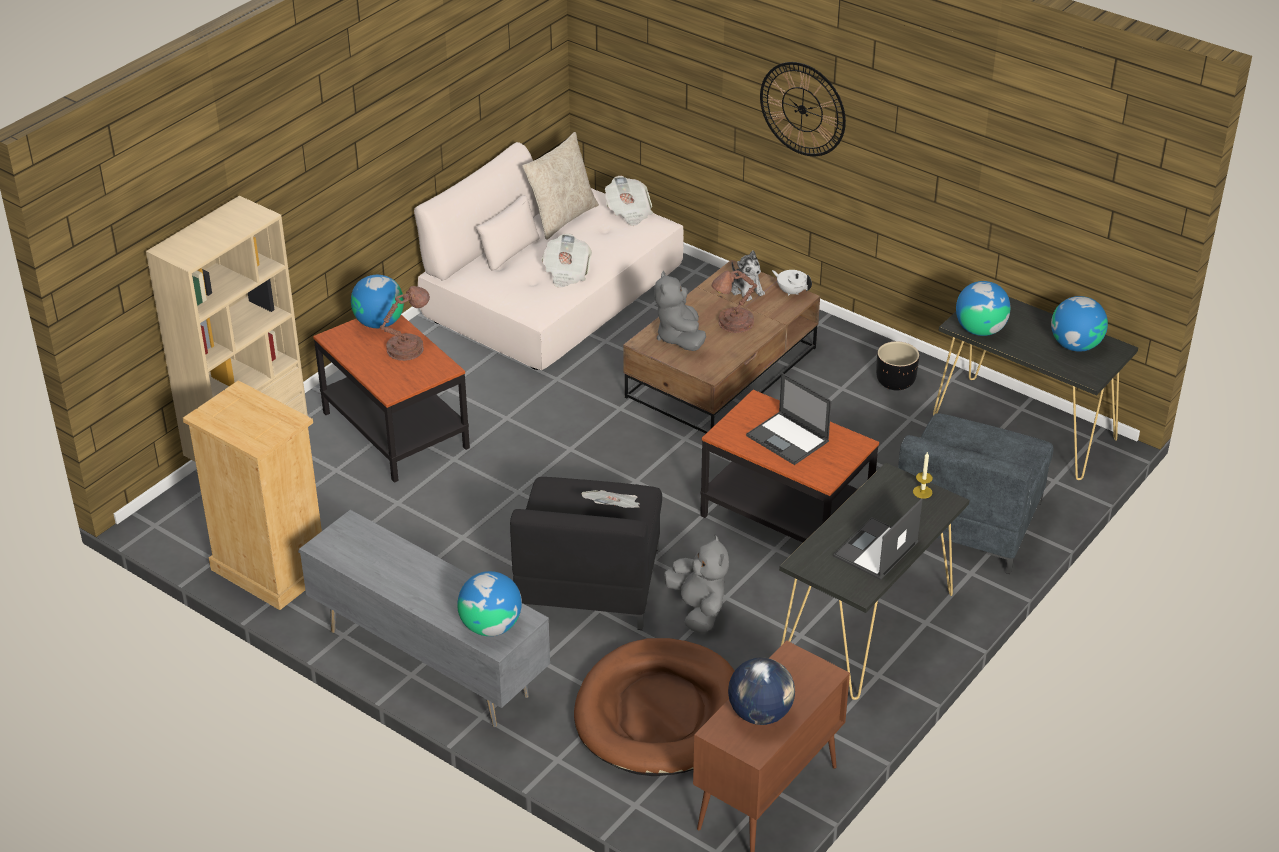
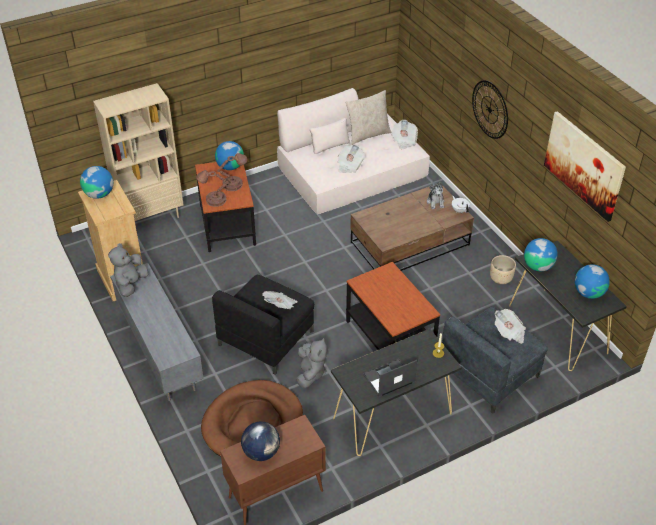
camera: 25 degrees right, 5 degrees up
globe [457,571,522,636] -> globe moved to [80,166,113,199]
grey plush toy [654,271,706,351] -> grey plush toy moved to [108,243,148,297]
brown table lamp [712,270,757,333] -> brown table lamp moved to [196,170,229,207]
laptop [746,373,832,465] -> none
black planter [876,341,919,390] -> beige planter [490,255,516,284]
none -> newspaper [495,309,526,344]
none -> picture [544,111,626,222]

